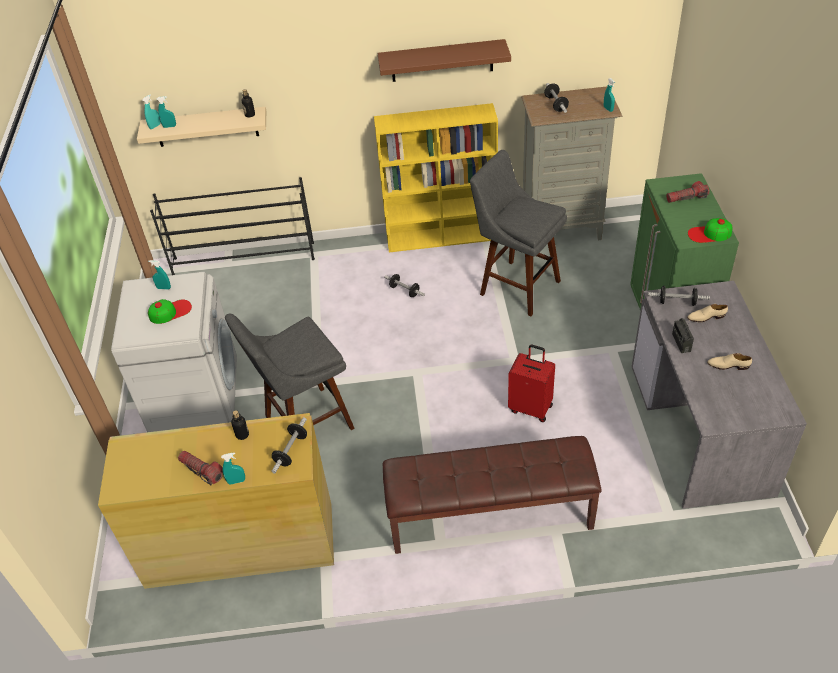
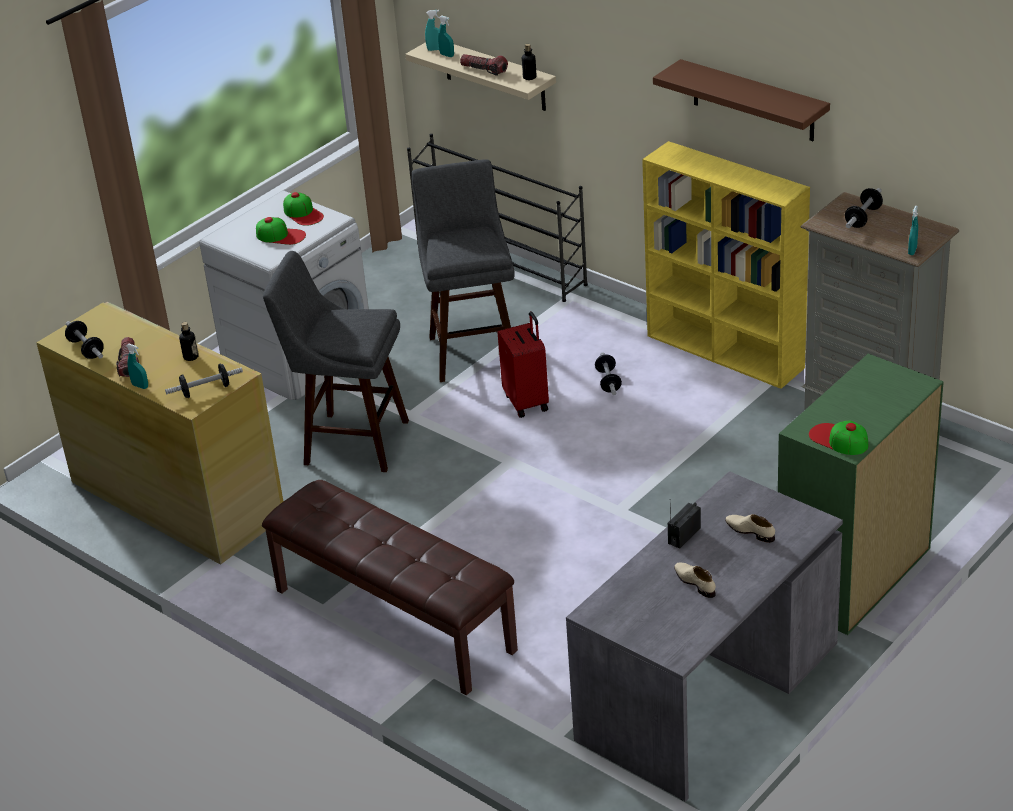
camera: 45 degrees right, 10 degrees down
turquoise spray bottle [148,260,171,290] -> cap [283,192,324,226]
grey stool [470,150,567,316] -> grey stool moved to [412,159,515,382]
red suitcase [508,344,555,422] -> red suitcase moved to [497,311,549,418]
dumbbell [648,286,710,306] -> dumbbell moved to [65,321,104,359]
flashlight [666,181,709,203] -> flashlight moved to [460,54,508,76]

